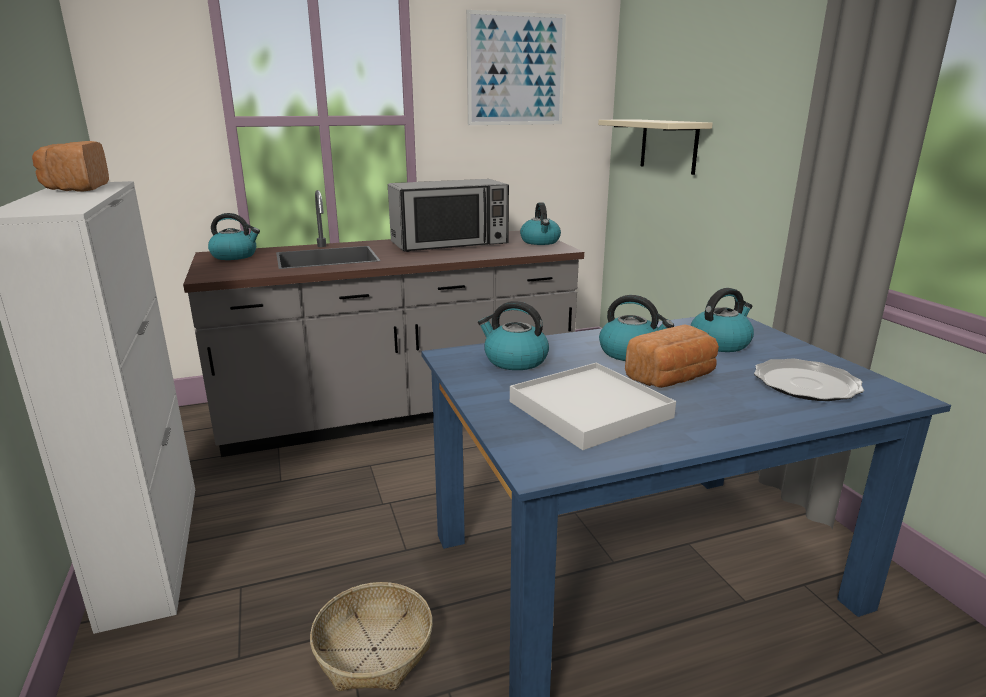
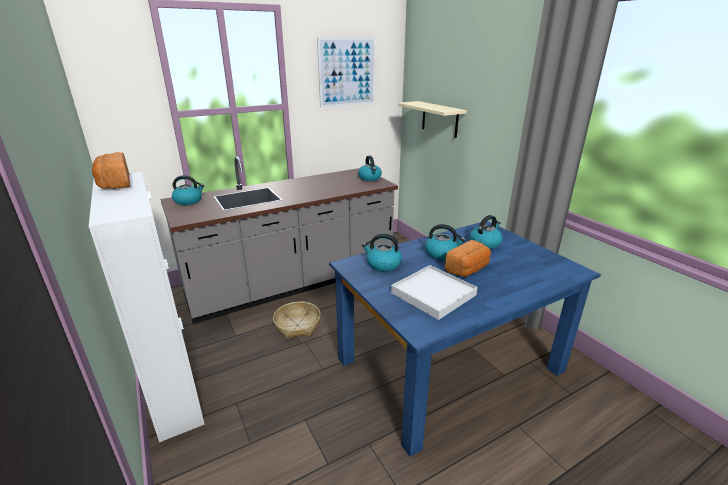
camera: 10 degrees left, 5 degrees up
basket [310,582,433,691] -> basket moved to [273,301,320,339]
microwave [388,179,509,252] -> none
plate [754,358,864,401] -> none

